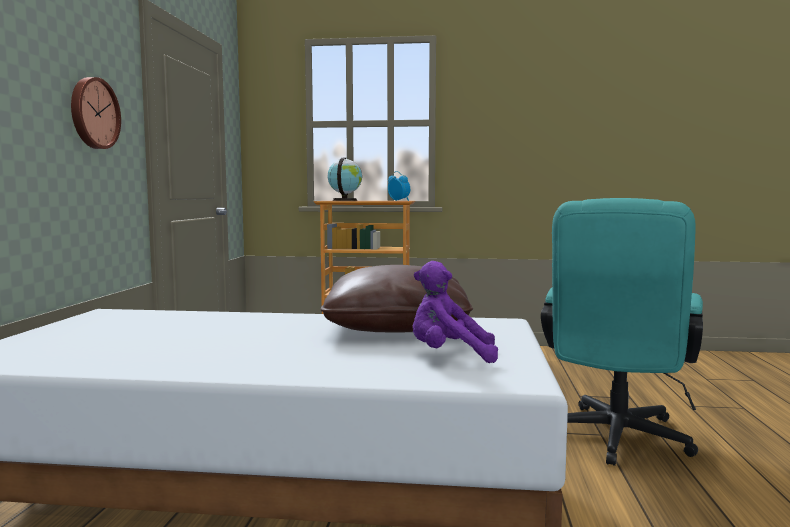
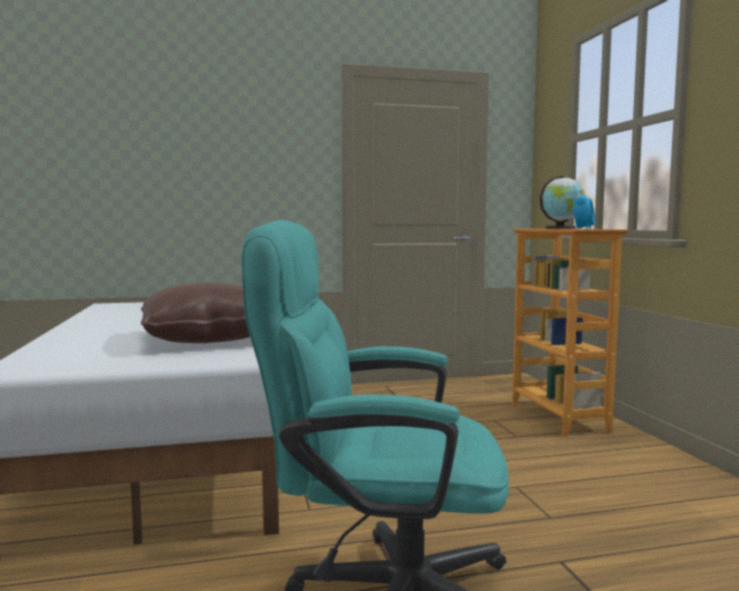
camera: 70 degrees right, 0 degrees up
wall clock [71,77,121,149] -> none
purple plush toy [413,261,498,363] -> none

